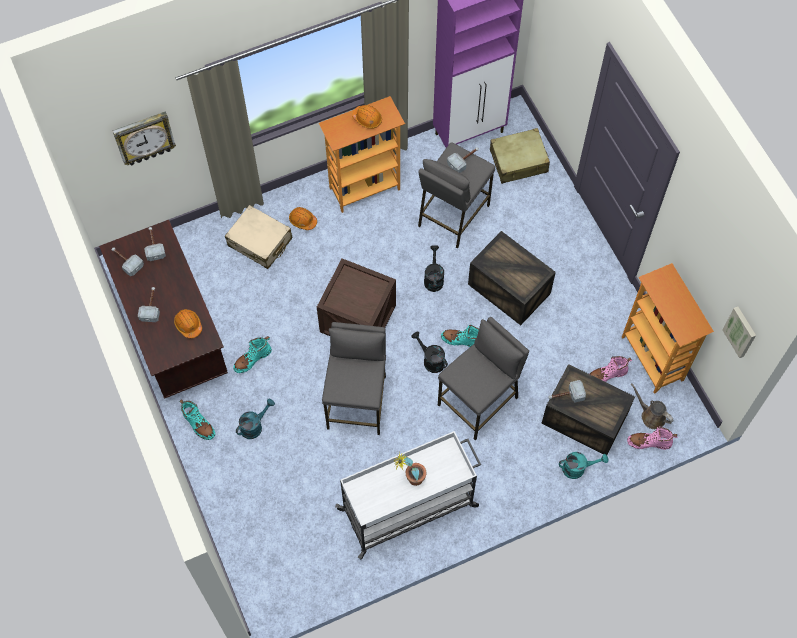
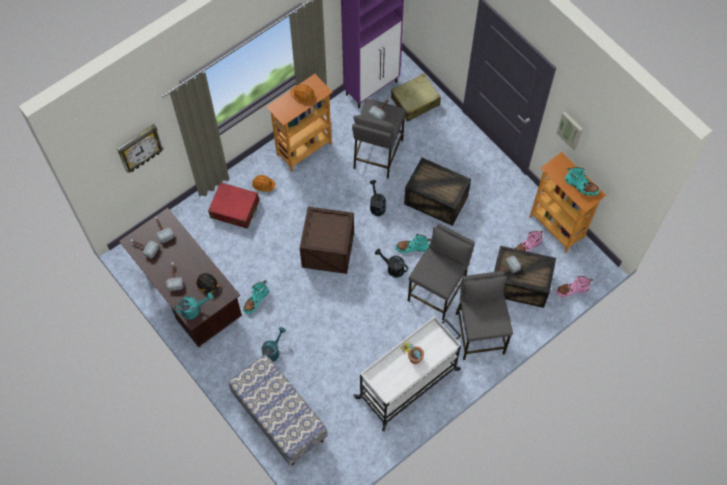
camera: 15 degrees left, 0 degrees up
orange hard hat [174,309,202,338] -> black hard hat [196,273,220,295]
turquoise boot [179,399,215,440] -> turquoise boot moved to [565,167,599,196]
beige suitcase [225,205,293,269] -> red suitcase [208,182,260,229]
grey stool [322,322,386,435] -> grey stool moved to [456,271,513,360]
turquoise watering can [559,452,608,479] -> turquoise watering can moved to [174,293,214,319]
brown watering can [631,384,674,429] -> none
picture [722,307,756,358] -> picture moved to [556,112,583,150]
none -> bench [229,354,327,465]

